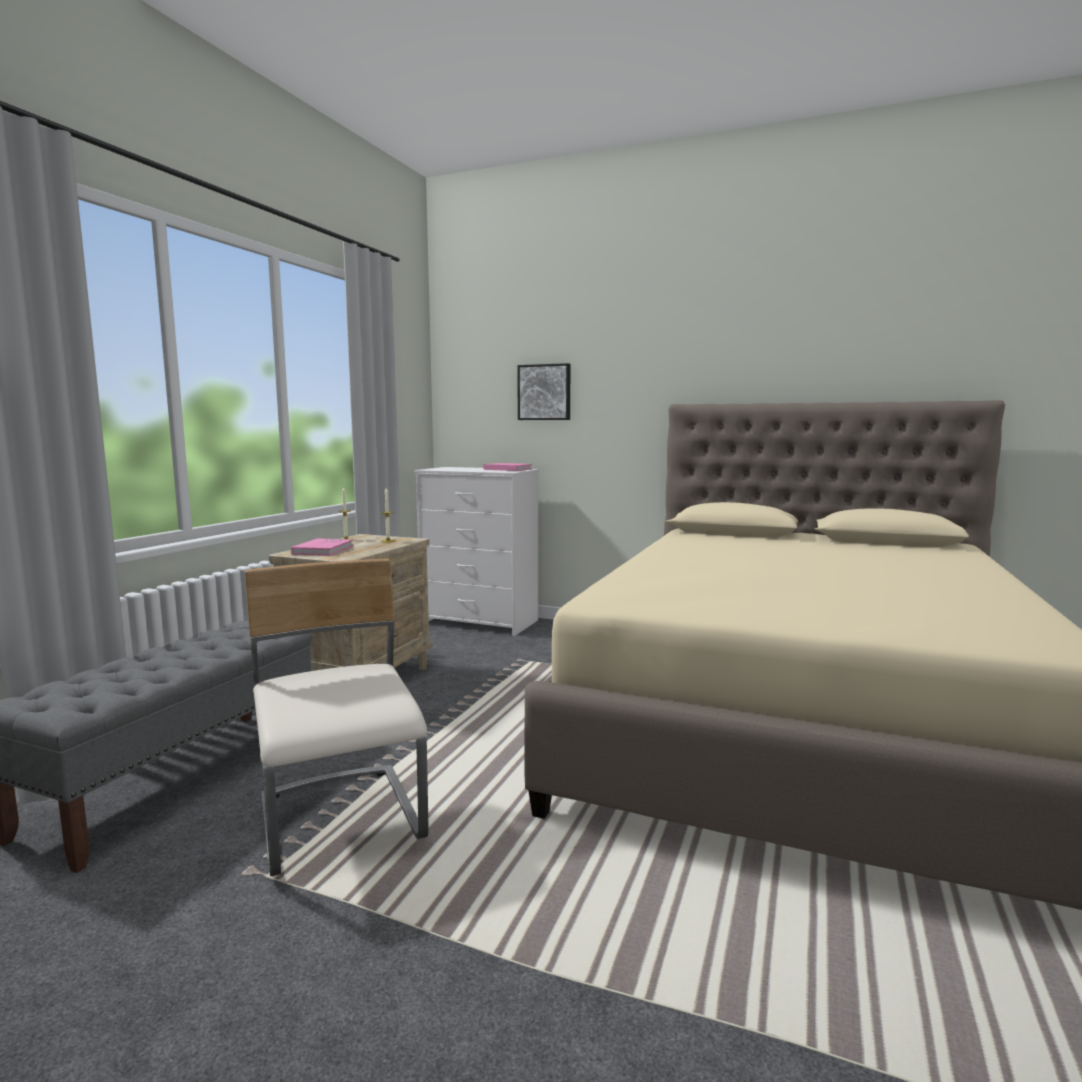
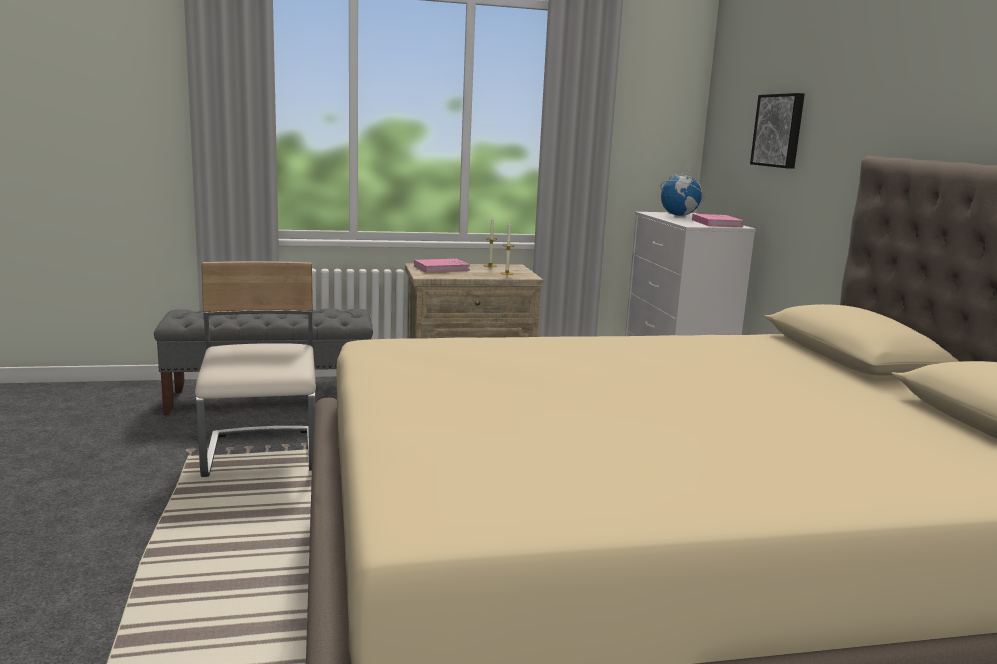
camera: 55 degrees right, 5 degrees up
beige chair [245,558,429,877] -> beige chair turned 45 degrees counterclockwise [195,261,316,477]
none -> globe [660,162,705,216]

